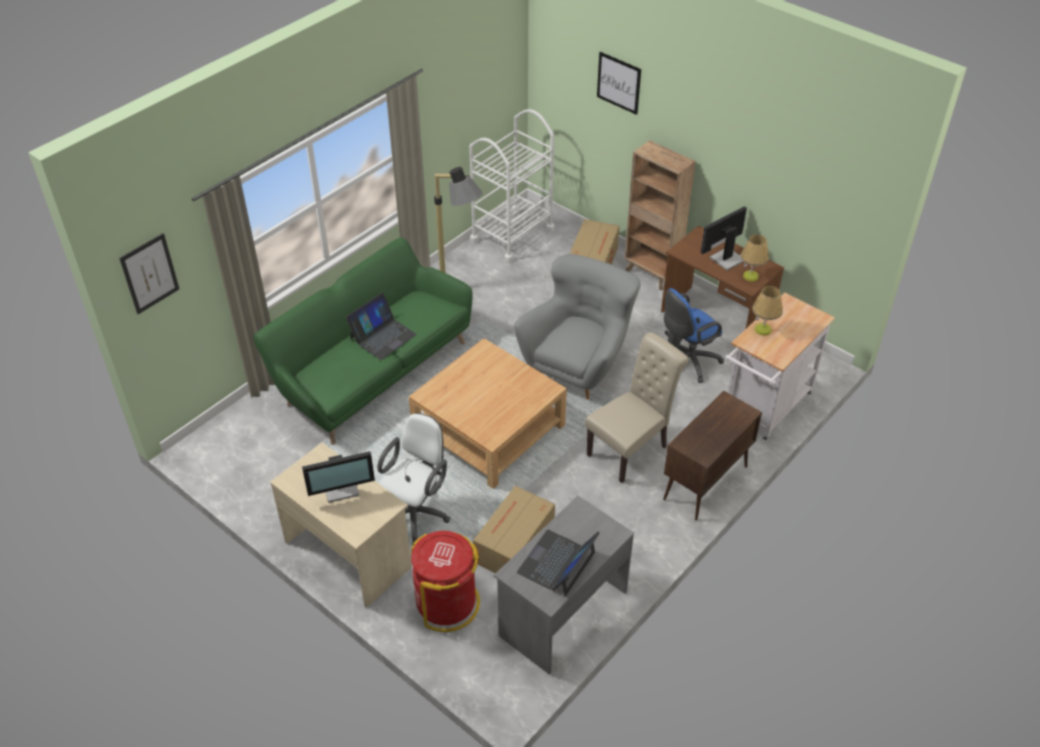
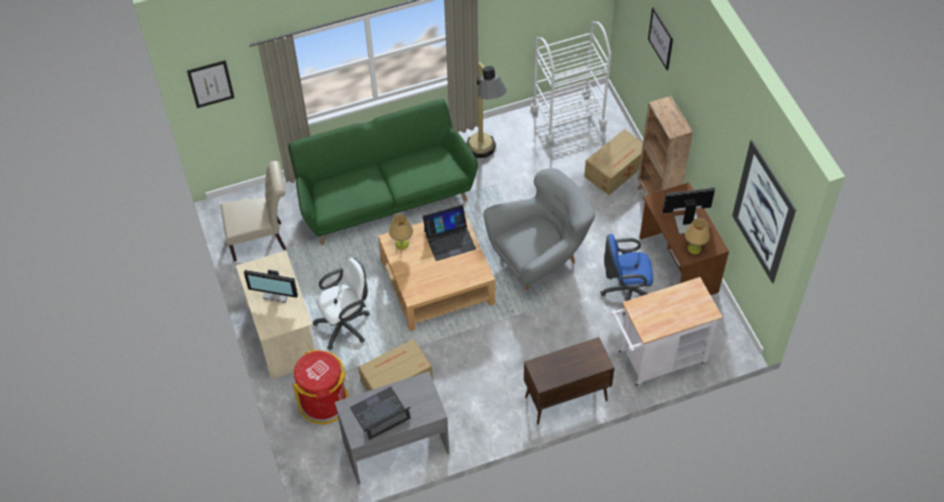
camera: 30 degrees right, 10 degrees up
laptop [346,293,417,360] -> laptop moved to [422,204,476,261]
beige chair [585,332,689,483] -> beige chair moved to [221,161,286,261]
table lamp [752,286,783,336] -> table lamp moved to [389,214,413,249]
none -> picture [732,140,796,283]

